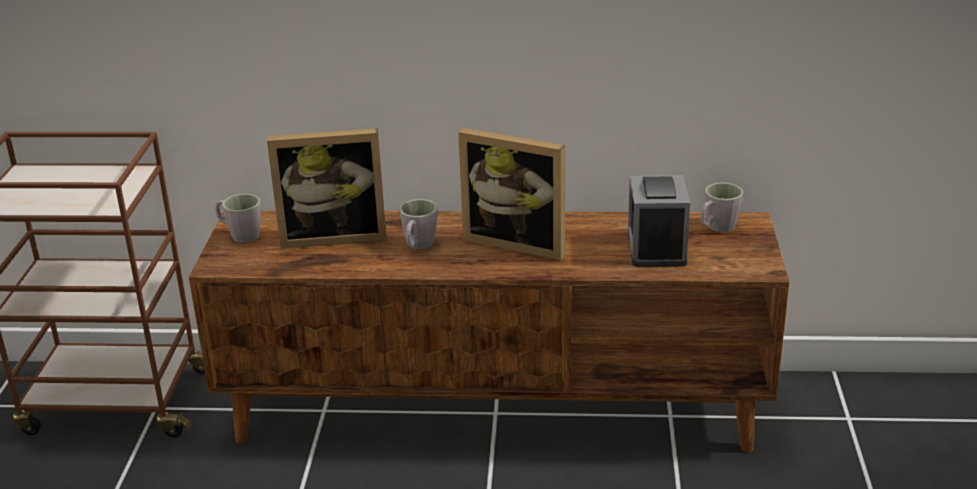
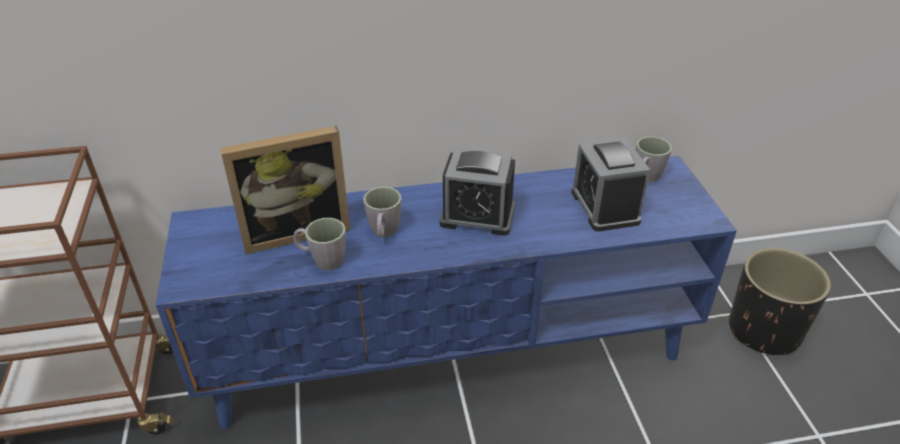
camera: 15 degrees left, 10 degrees up
brown tv stand [189,210,789,452] -> blue tv stand [156,156,737,430]
grey mug [215,194,261,243] -> grey mug moved to [293,218,346,270]
picture frame [458,128,565,261] -> alarm clock [439,147,515,236]
none -> black planter [729,248,831,356]

